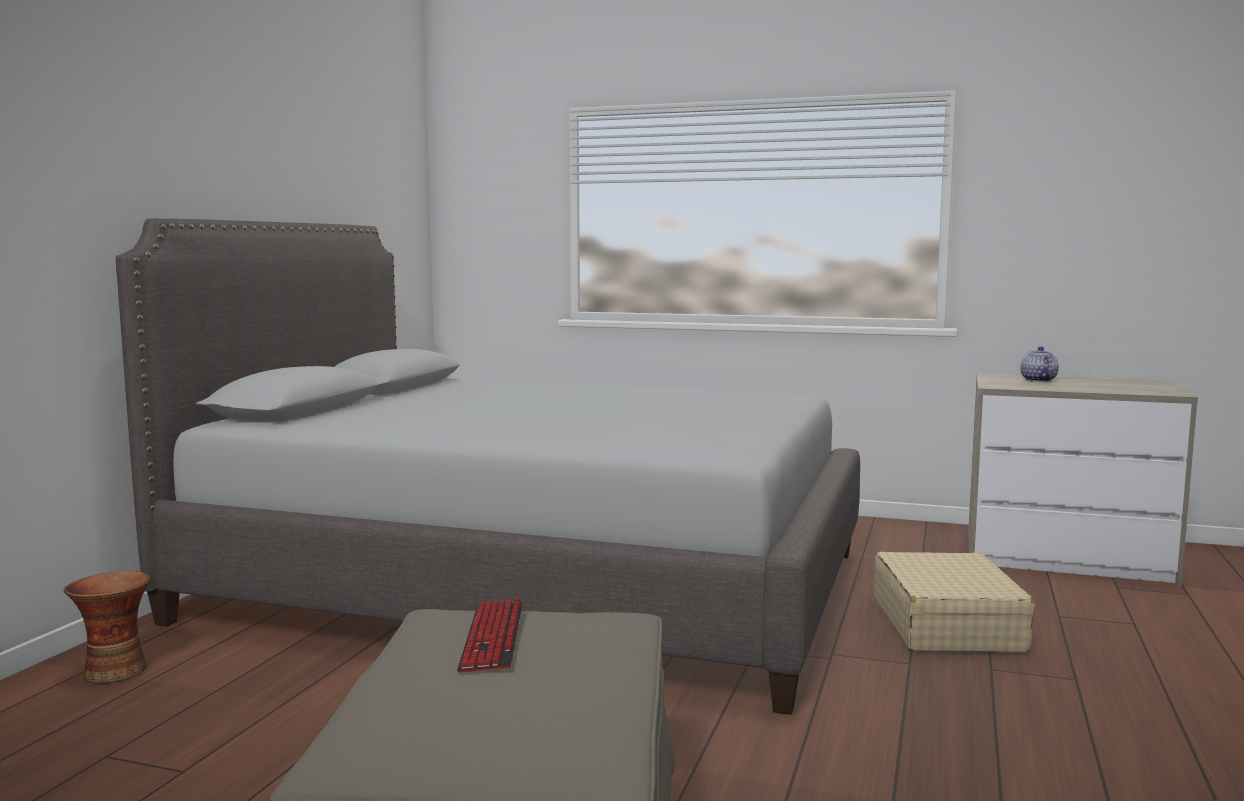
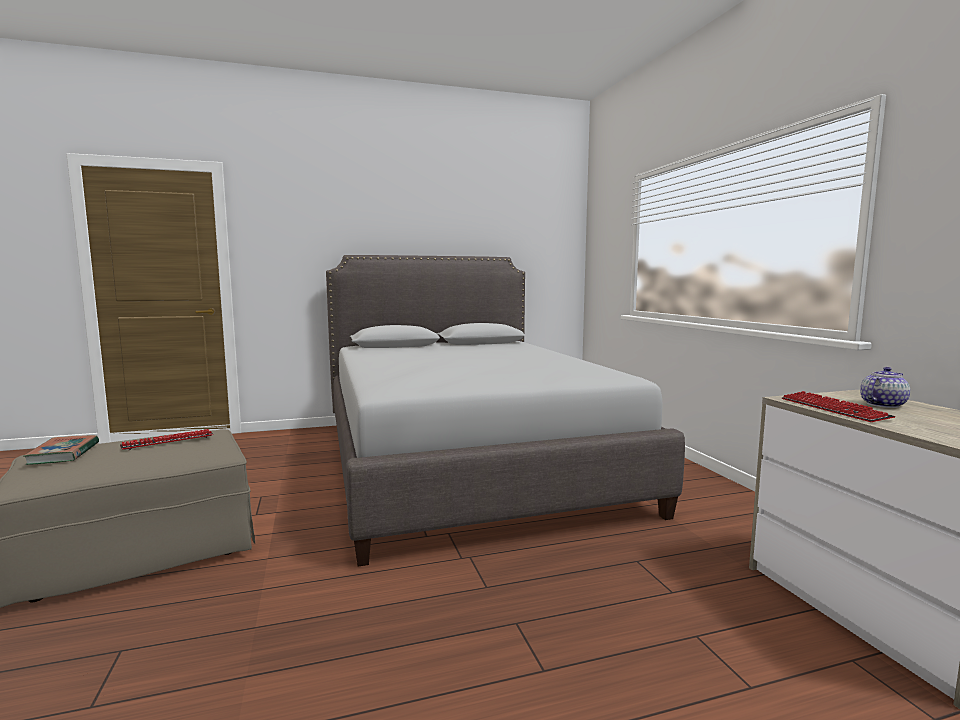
camera: 55 degrees right, 0 degrees up
vase [64,571,151,684] -> none
beige suitcase [874,552,1035,653] -> none
none -> book [23,435,99,465]
none -> keyboard [782,391,895,422]

